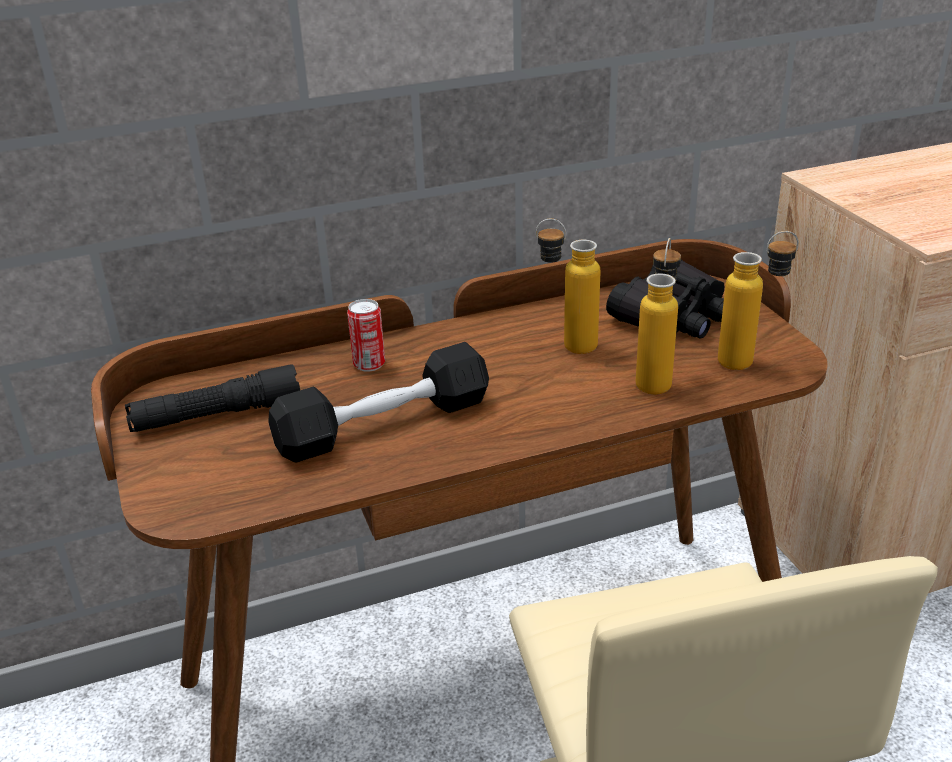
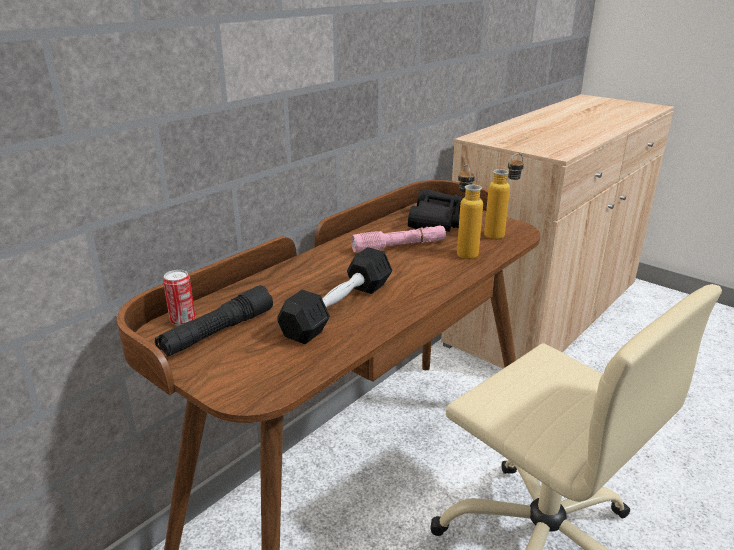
camera: 30 degrees left, 5 degrees down
can [347,299,385,372] -> can moved to [163,270,196,326]
bottle [536,219,601,354] -> pink flashlight [351,225,446,253]

